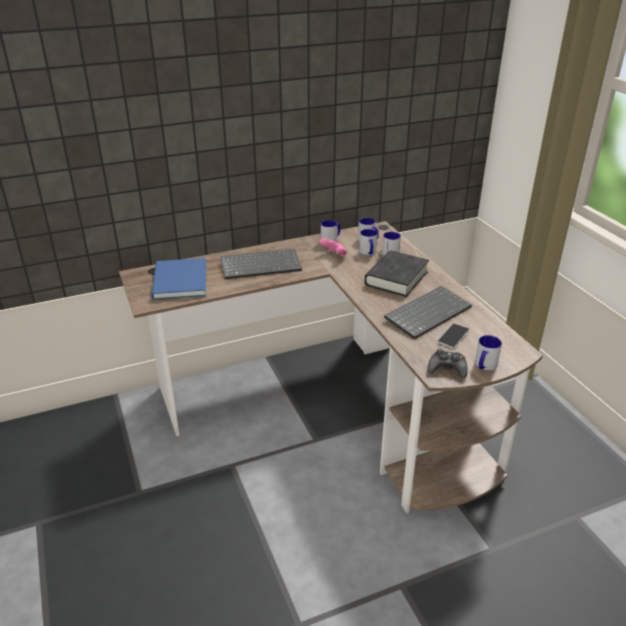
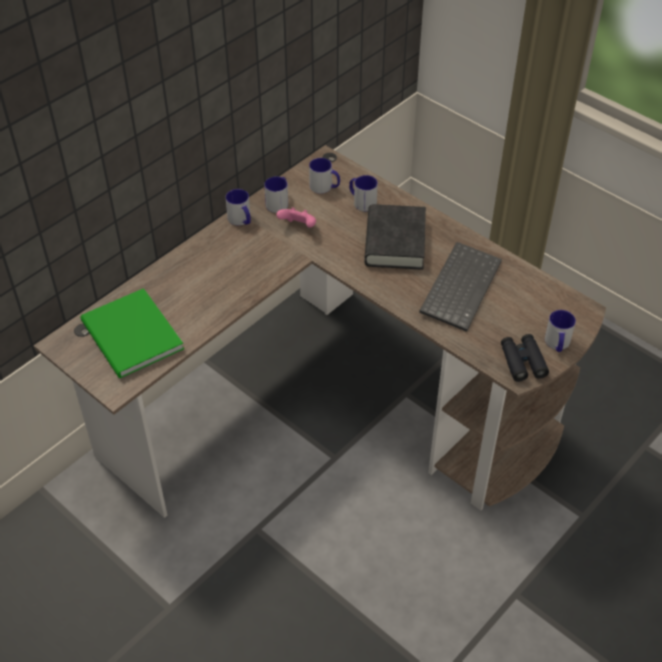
camera: 25 degrees left, 15 degrees up
blue book [151,258,206,300] -> green book [80,288,184,378]
keyboard [220,249,302,279] -> none
mug [359,229,378,255] -> mug moved to [225,189,251,226]
black game controller [427,348,468,378] -> black binoculars [501,334,549,382]
phone [437,324,470,348] -> none

